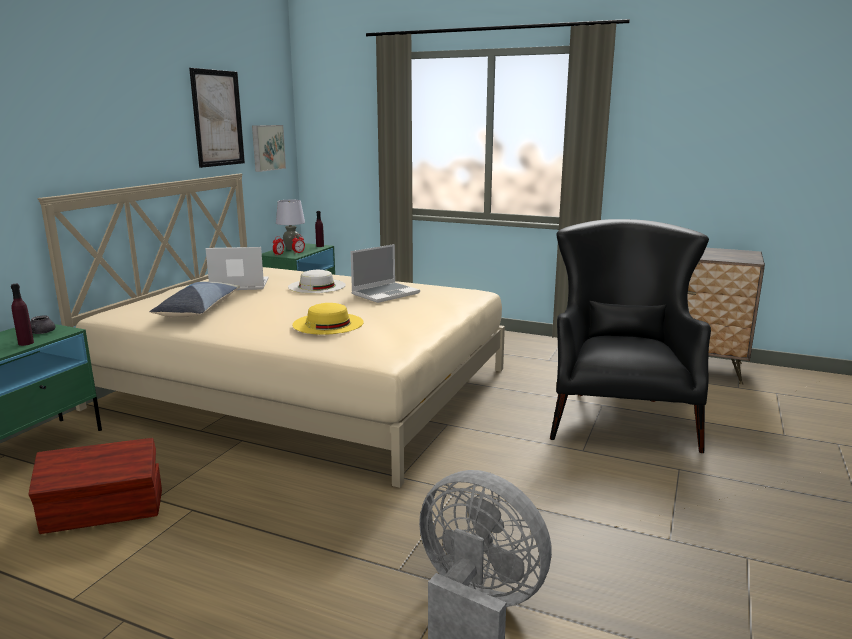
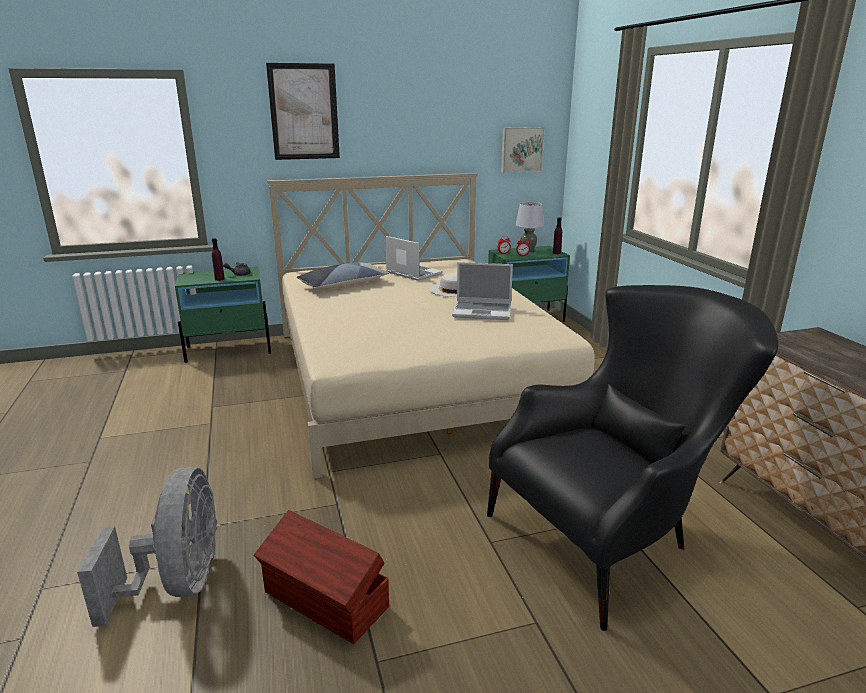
camera: 50 degrees right, 5 degrees up
brown storage box [29,438,162,534] -> brown storage box moved to [254,510,389,644]
picture [189,68,245,168] -> picture moved to [266,63,340,160]
yellow hat [292,303,364,335] -> none

